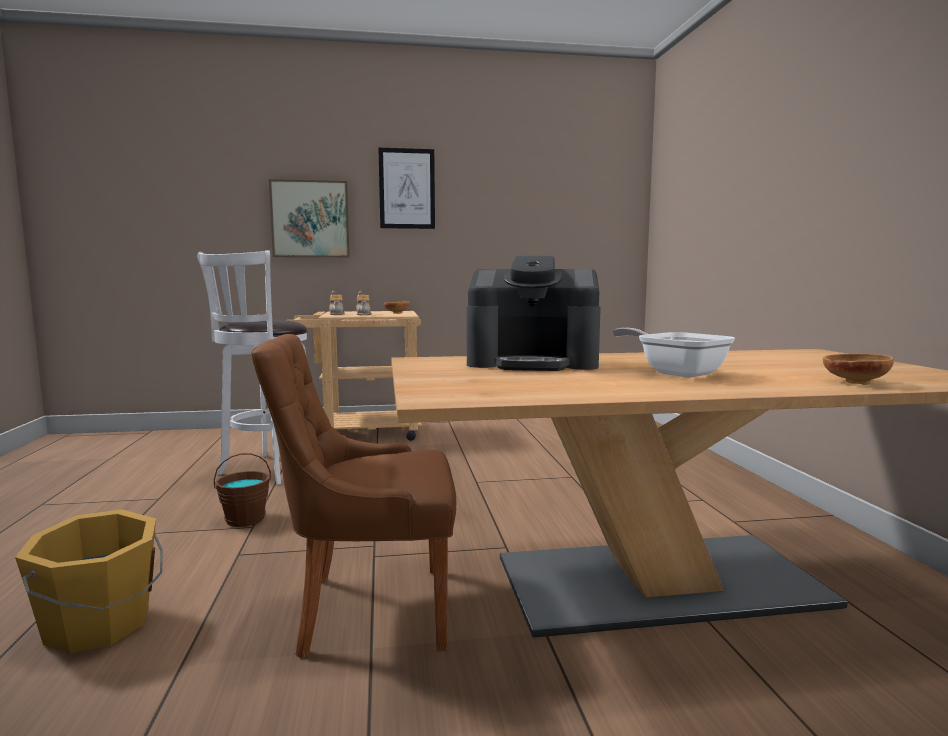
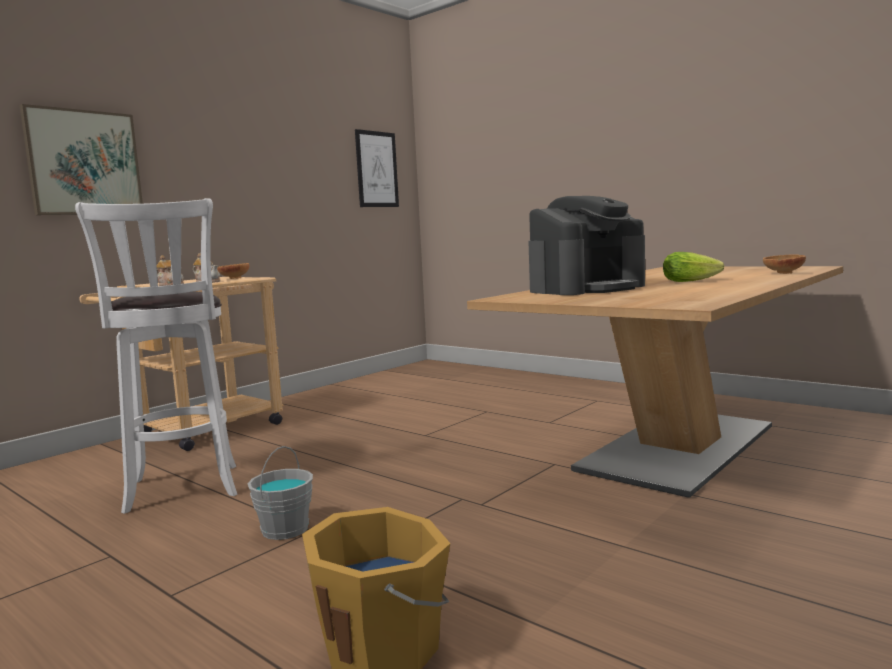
camera: 40 degrees left, 0 degrees up
brown bucket [214,453,271,527] -> grey bucket [248,446,313,540]
brown chair [251,334,456,658] -> none
picture [378,148,435,229] -> picture moved to [355,129,399,207]
frying pan [612,328,735,378] -> lettuce [663,252,724,282]

